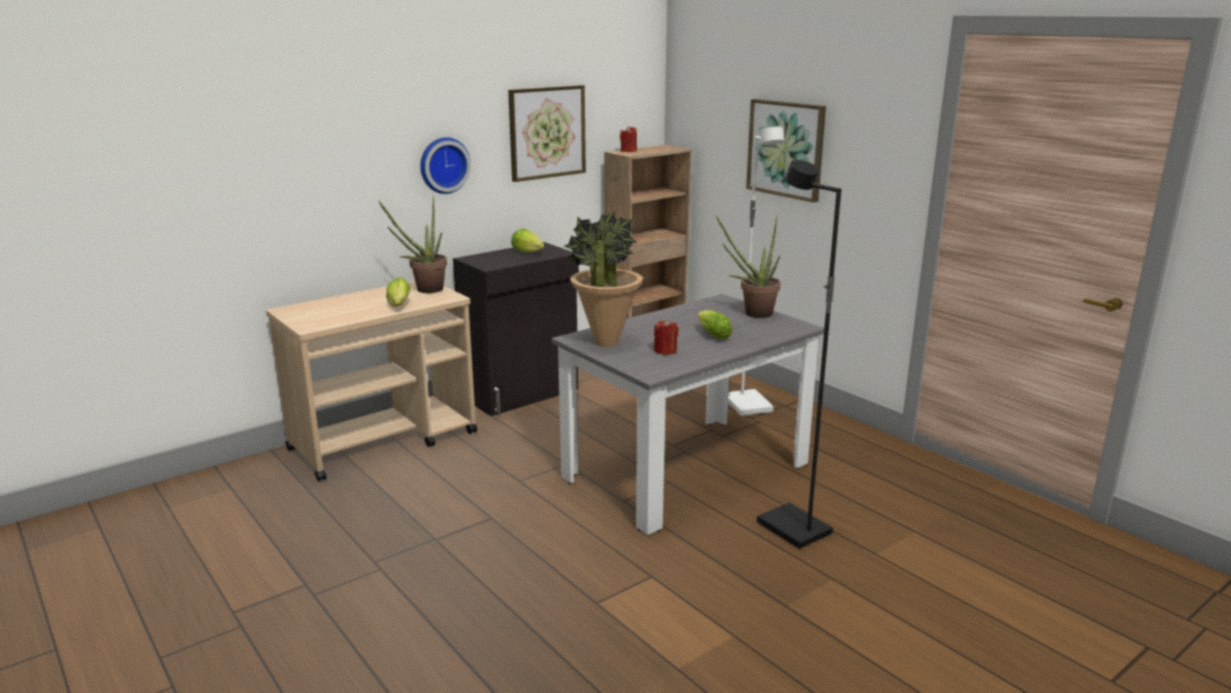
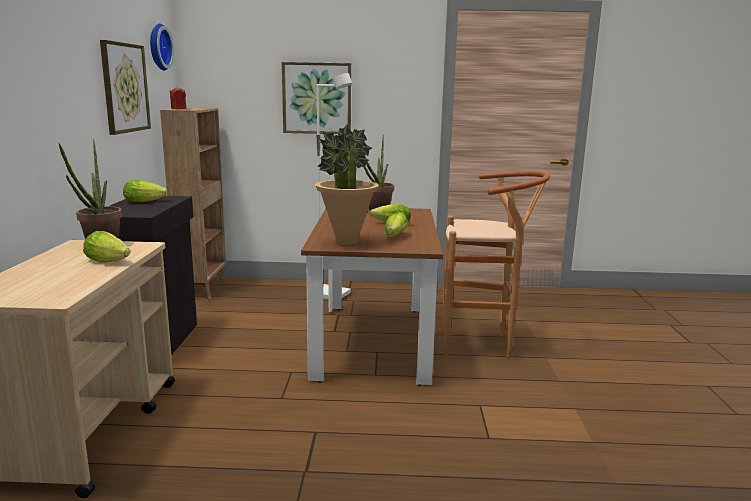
camera: 50 degrees left, 5 degrees down
wall clock [420,137,471,194] -> wall clock moved to [150,23,174,71]
grey dining table [552,294,824,535] -> brown dining table [301,208,443,386]
red candle [654,319,679,355] -> lettuce [384,212,408,237]
black floor lamp [757,160,841,549] -> brown stool [443,171,550,359]

